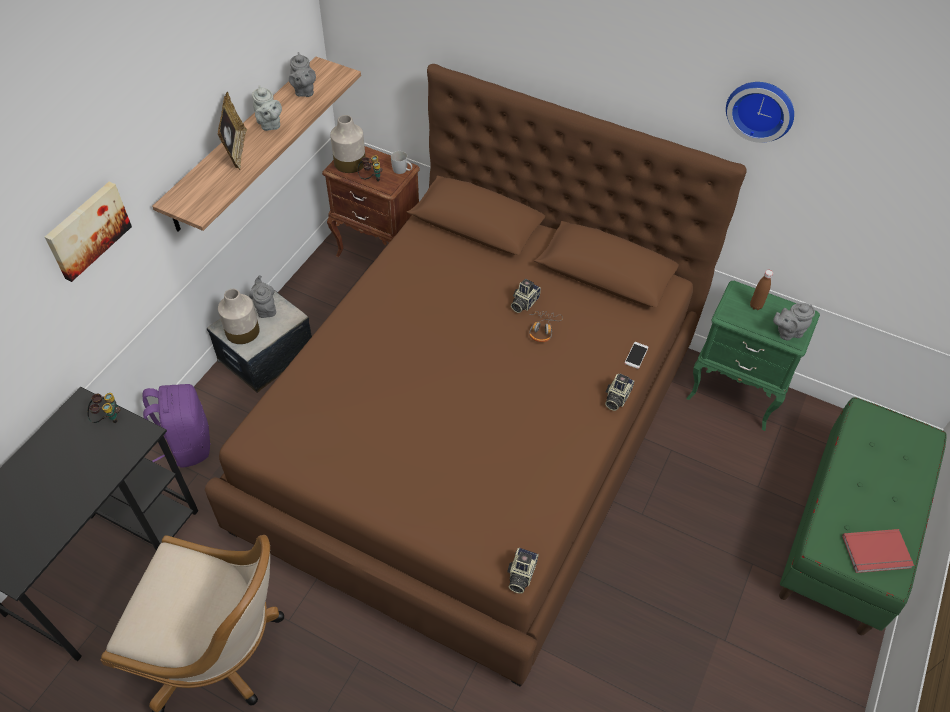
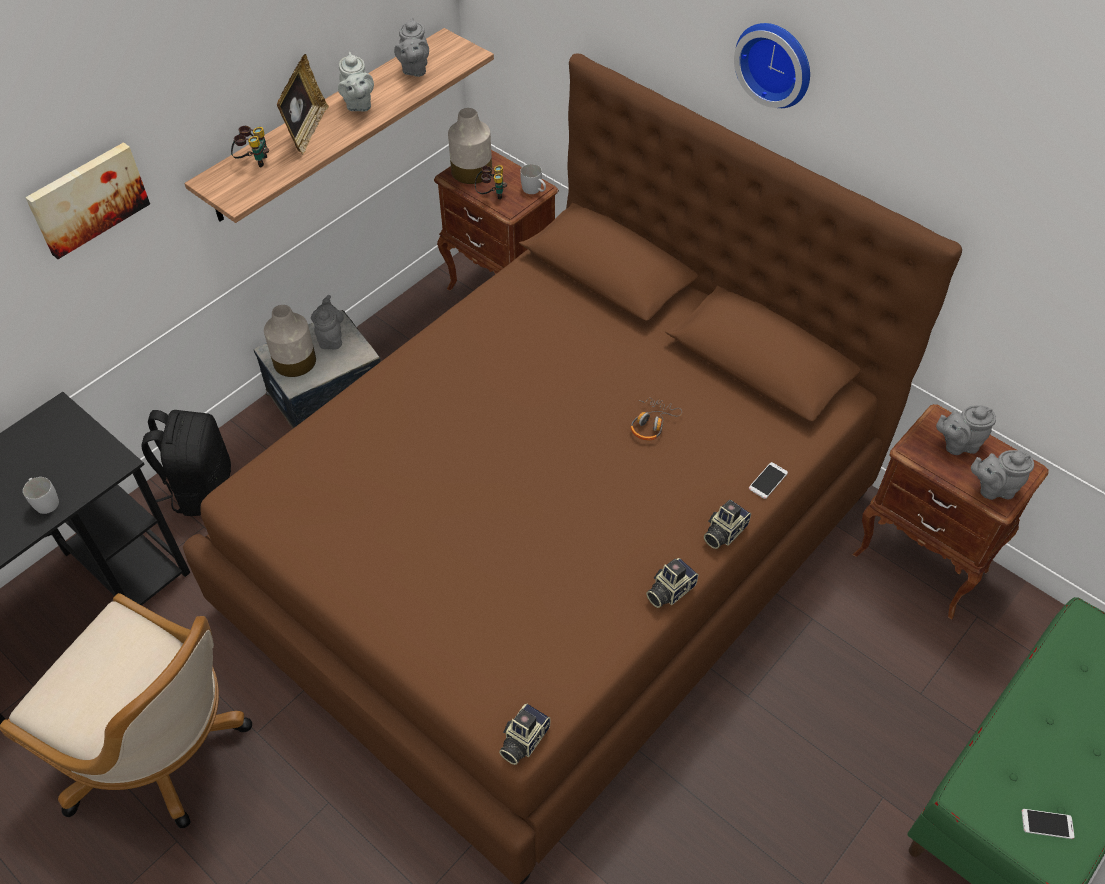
camera: 15 degrees right, 0 degrees up
binoculars [87,393,121,423] -> binoculars moved to [231,126,269,167]
purple backpack [143,384,210,468] -> black backpack [141,410,231,516]
camera [511,279,541,313] -> camera moved to [646,558,698,608]
green nightstand [686,281,820,431] -> brown nightstand [852,404,1049,620]
wall clock [726,82,794,143] -> wall clock moved to [734,23,810,108]
brown bottle [750,270,773,310] -> grey teapot [936,405,996,455]
red book [842,529,914,573] -> phone [1022,809,1075,839]
none -> white mug [23,477,59,514]

